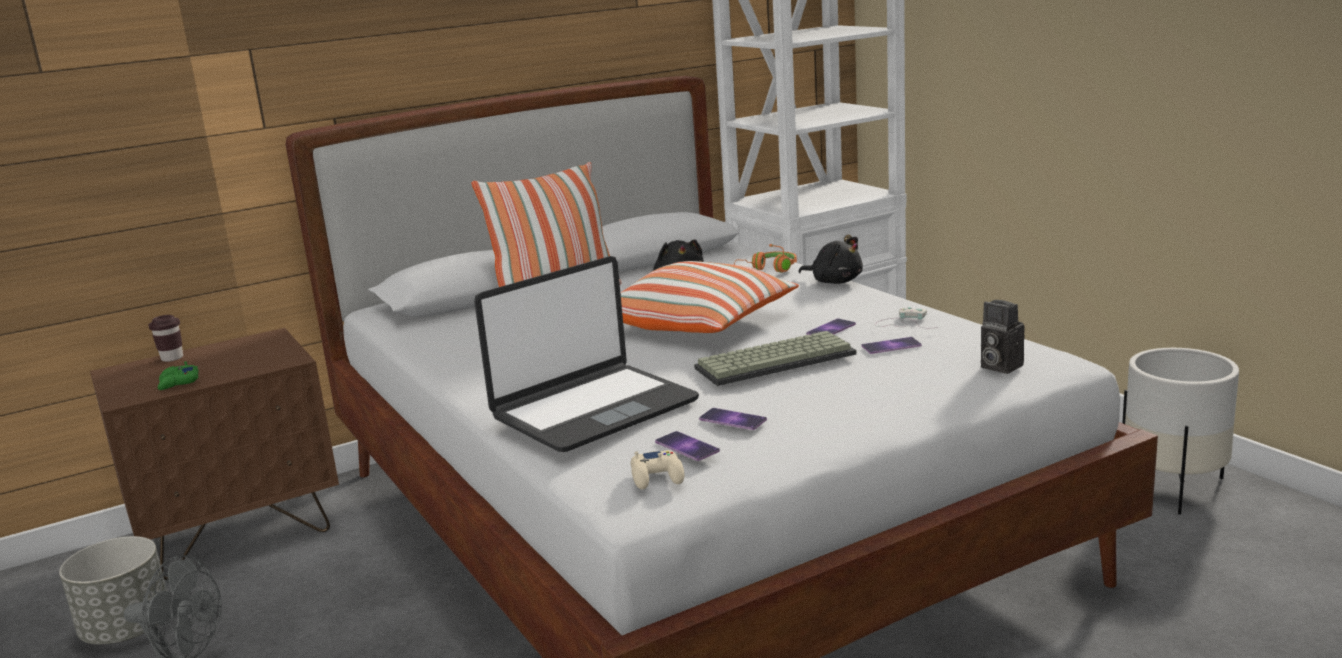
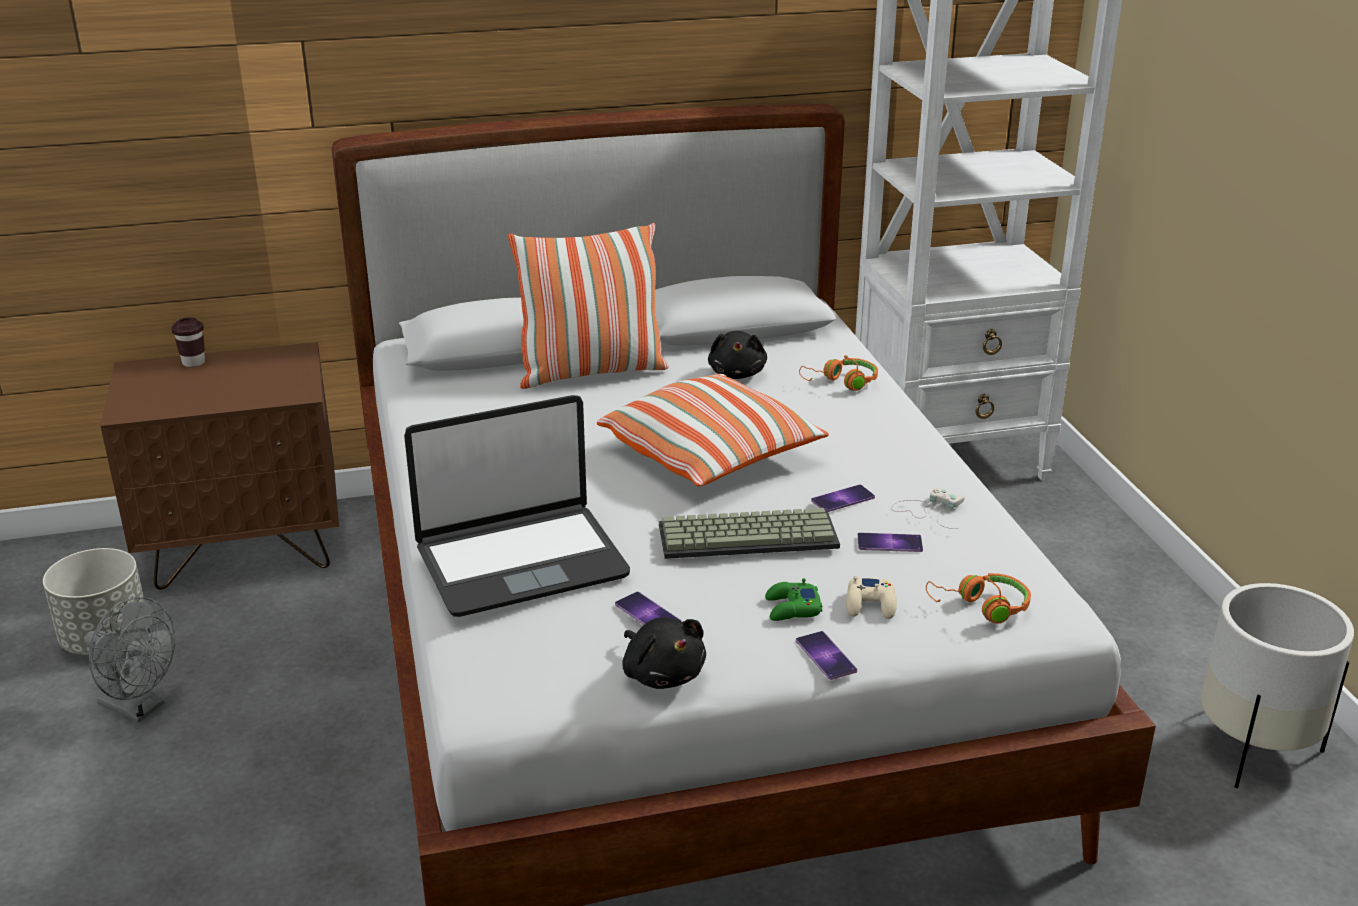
camera: 15 degrees right, 10 degrees up
green game controller [158,361,199,390] -> green game controller moved to [765,578,822,621]
beige game controller [631,450,684,489] -> beige game controller moved to [846,576,897,619]
phone [655,431,720,461] -> phone moved to [796,631,857,680]
black plush toy [798,237,863,284] -> black plush toy moved to [622,617,706,689]
camera [981,300,1025,374] -> orange headphones [926,573,1031,624]

